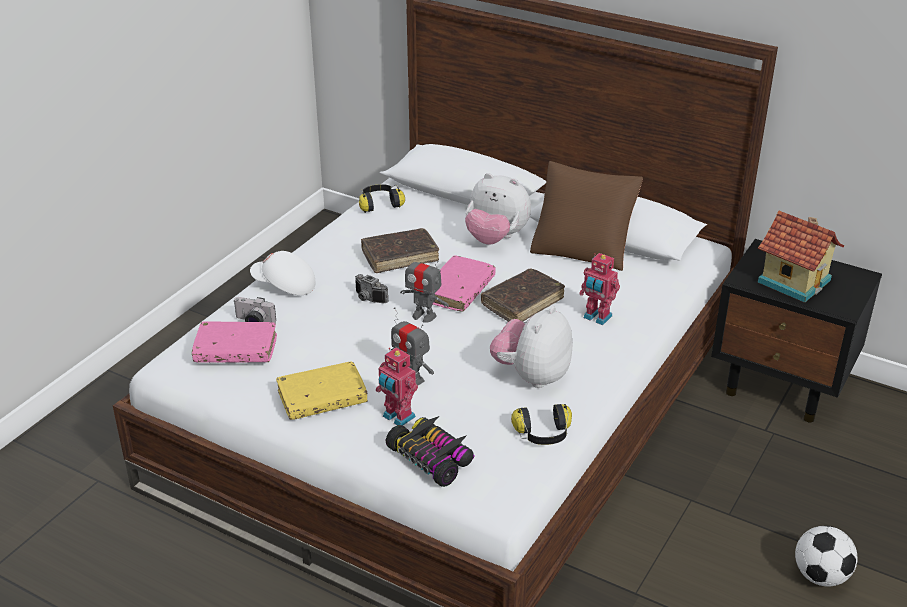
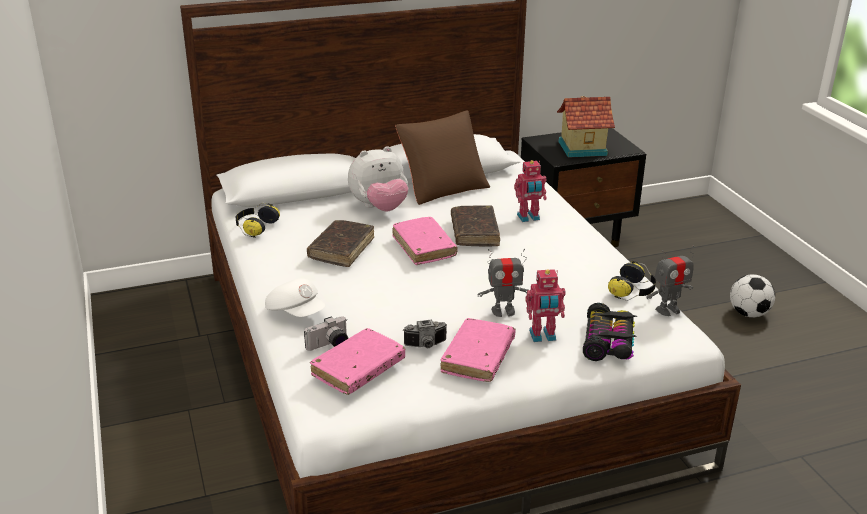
camera: 50 degrees left, 5 degrees down
white cap [250,251,315,295] -> white cap turned 105 degrees counterclockwise [265,278,326,317]
yellow book [276,361,368,420] -> pink book [440,318,516,382]
camera [355,274,388,303] -> camera moved to [403,319,447,348]
toy car [386,416,475,487] -> toy car turned 105 degrees clockwise [583,303,637,361]
toy robot [400,250,449,323] -> toy robot moved to [647,245,695,316]
plush toy [490,306,572,388] -> none

